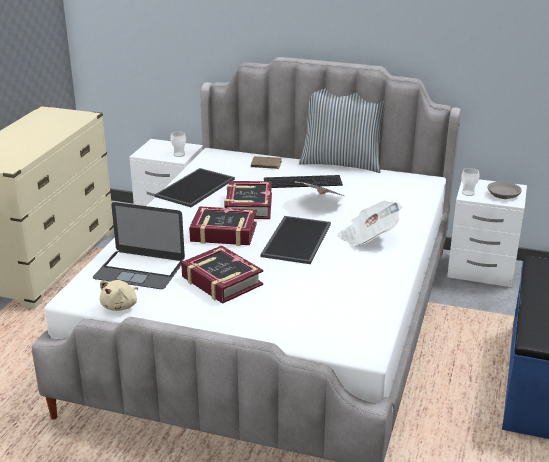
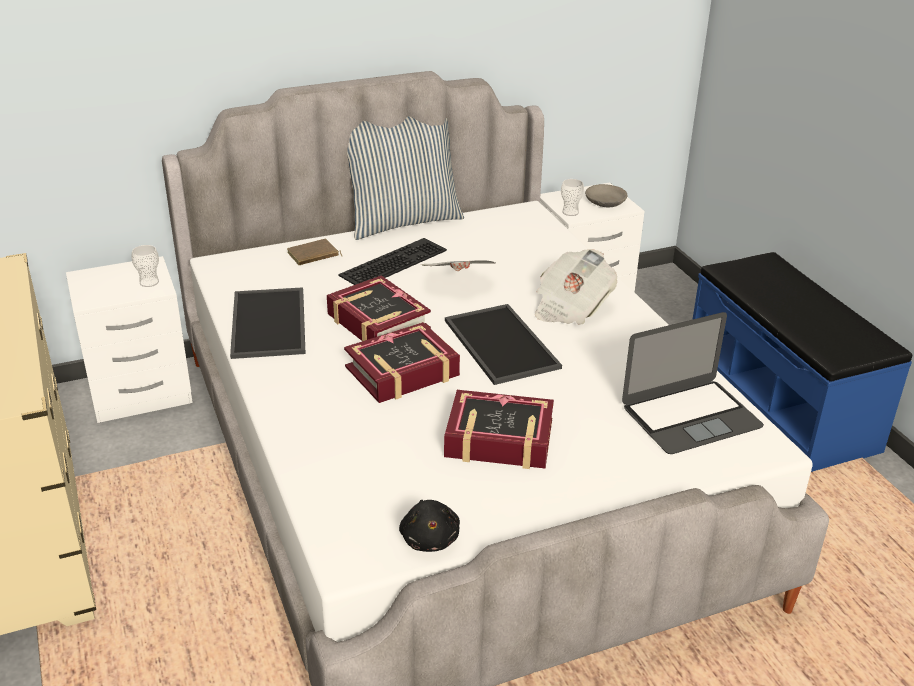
camera: 40 degrees left, 5 degrees up
laptop [93,202,185,289] -> laptop moved to [622,312,764,454]
beige plush toy [100,280,138,311] -> black plush toy [399,500,460,552]

